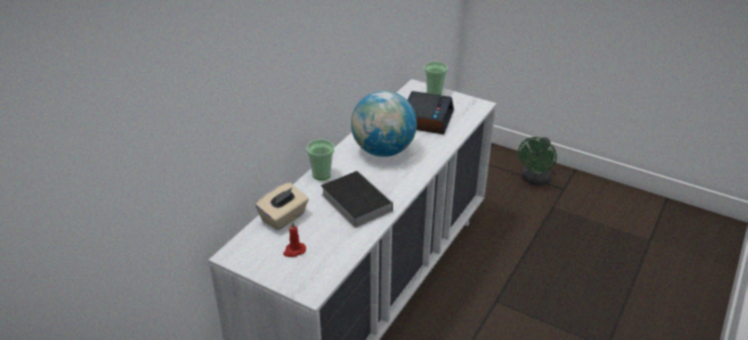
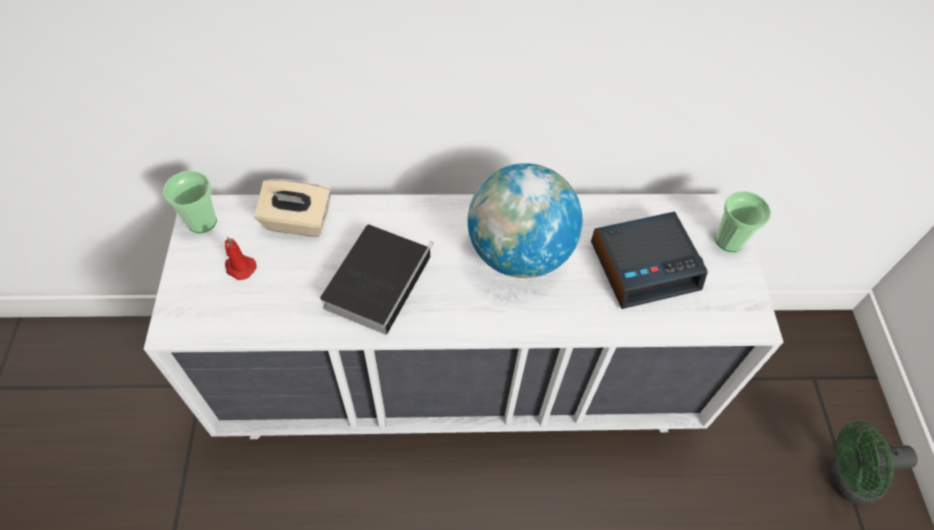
camera: 55 degrees right, 20 degrees up
cup [306,140,334,180] -> cup moved to [163,171,217,233]

